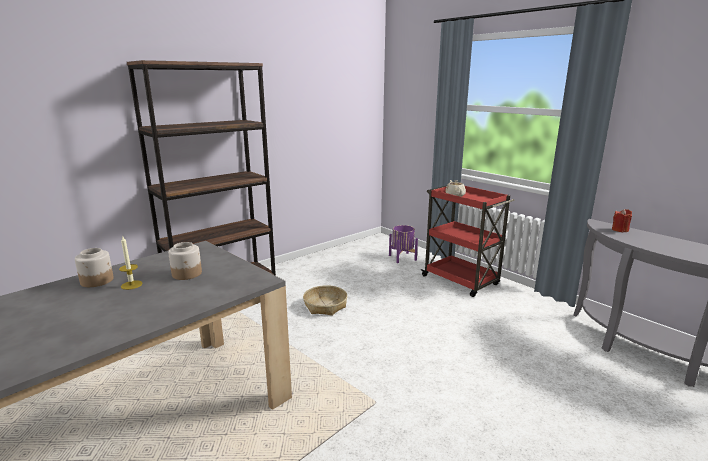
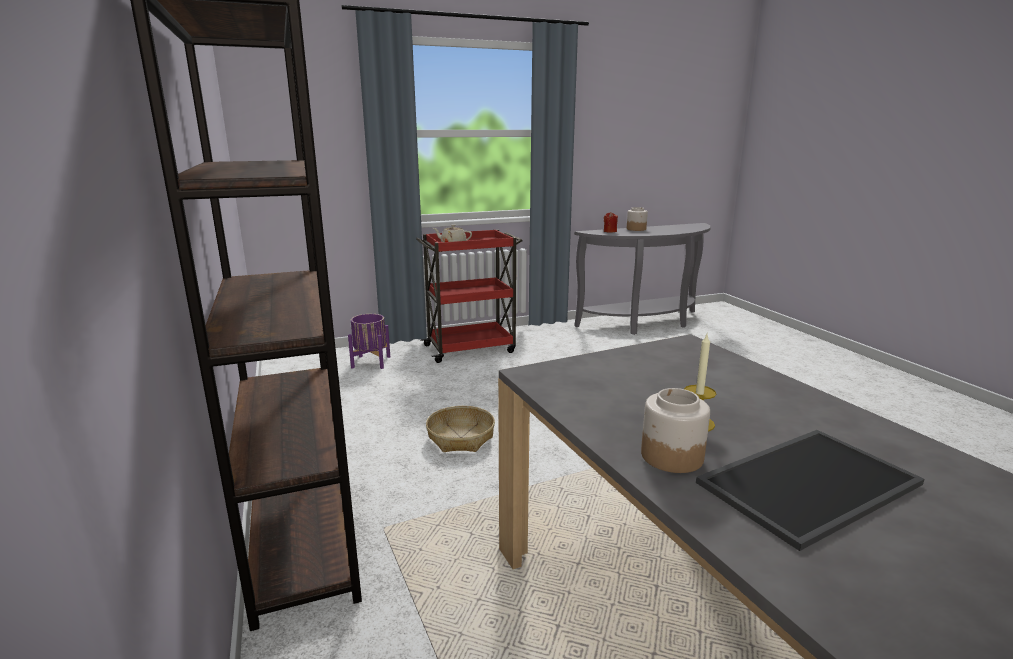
camera: 70 degrees left, 0 degrees up
jar [168,242,202,280] -> jar moved to [627,207,648,231]
none -> tray [696,430,925,551]

